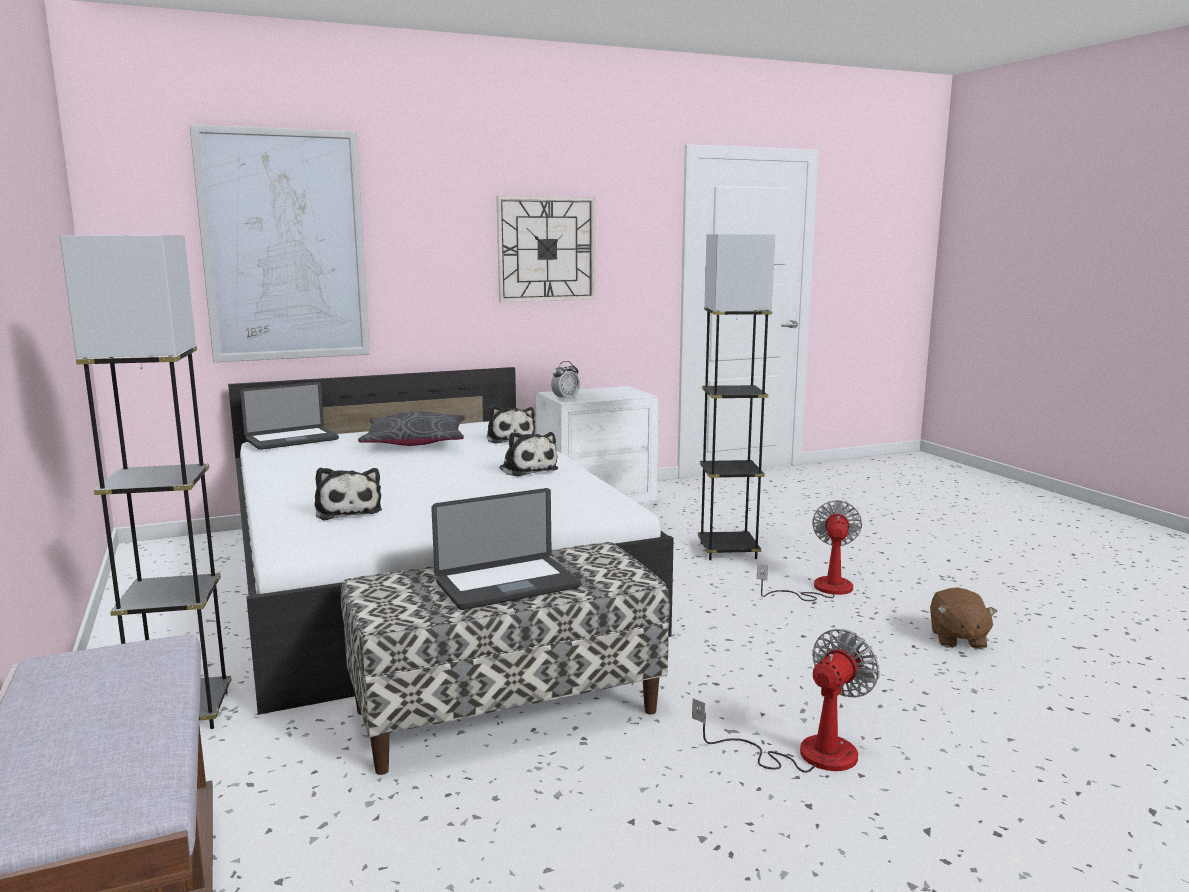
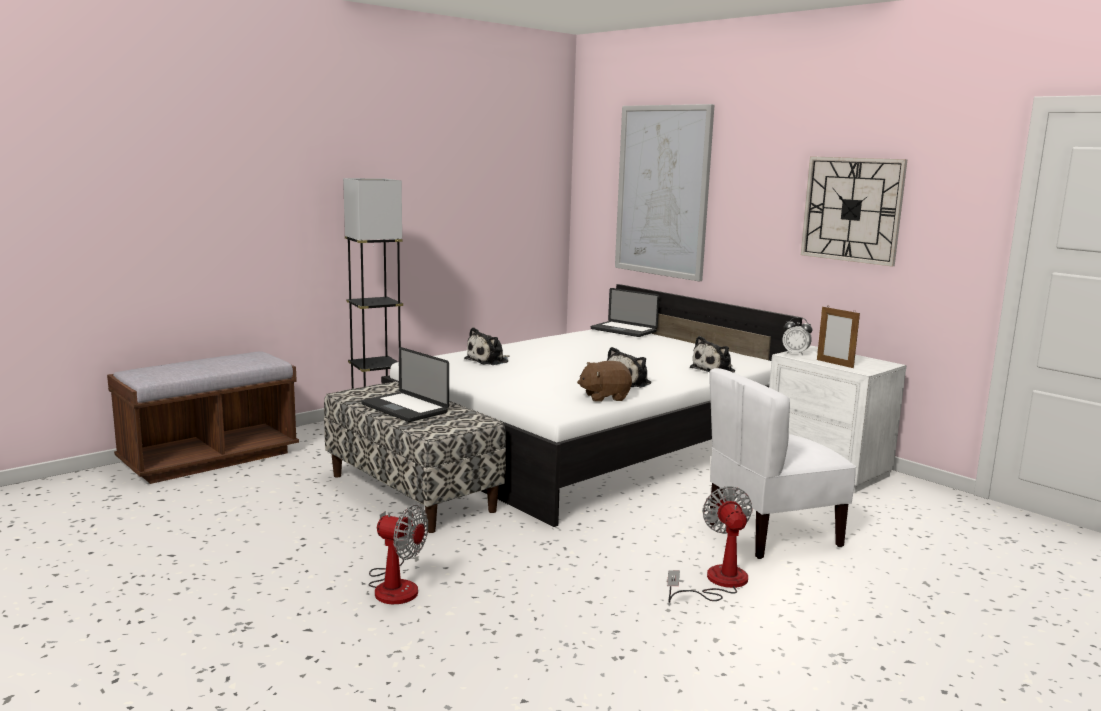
camera: 70 degrees right, 0 degrees up
grey pillow [358,411,465,446] -> none
grey floor lamp [698,234,775,560] -> white chair [709,368,856,559]
fan [757,500,862,601] -> fan turned 90 degrees counterclockwise [667,486,753,603]
brown plush toy [930,587,998,649] -> brown plush toy moved to [577,361,632,402]
none -> picture frame [817,307,860,368]

